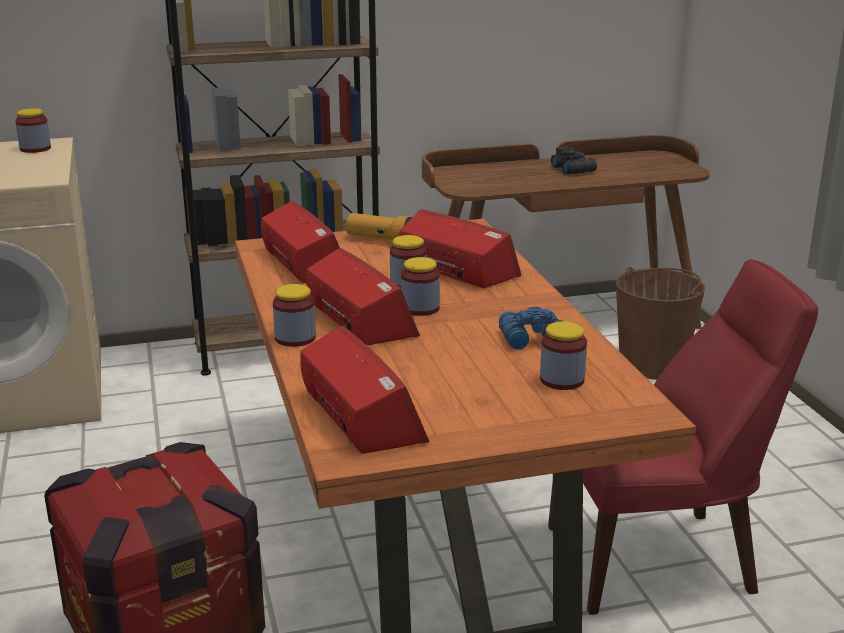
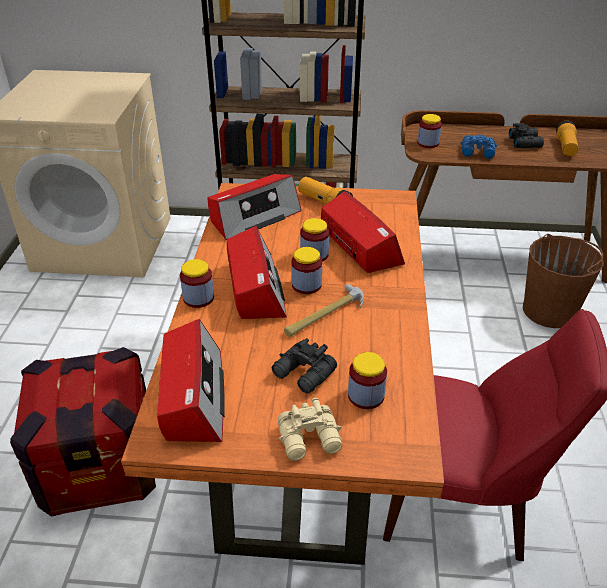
camera: 20 degrees right, 15 degrees up
jar [15,109,51,153] -> jar moved to [417,114,442,148]
radio [261,201,340,283] -> radio turned 60 degrees clockwise [207,174,302,240]
blue binoculars [499,307,562,350] -> blue binoculars moved to [461,135,497,159]
none -> black binoculars [272,338,337,394]
none -> beige binoculars [278,398,342,461]
none -> hammer [284,284,364,337]
none -> flashlight [556,121,578,156]

